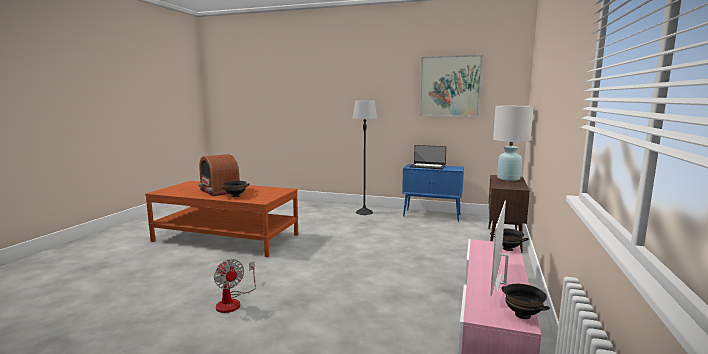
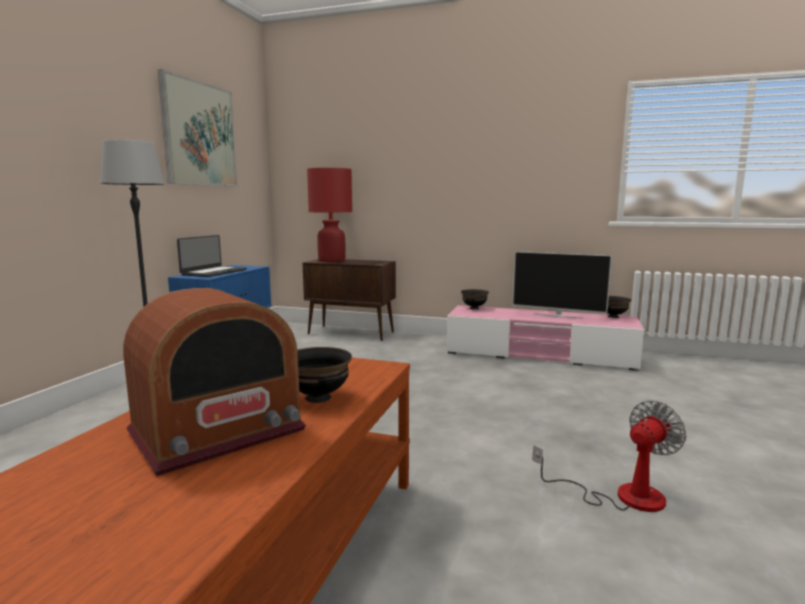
camera: 90 degrees left, 0 degrees up
white table lamp [493,106,534,181] -> red table lamp [307,168,352,262]

